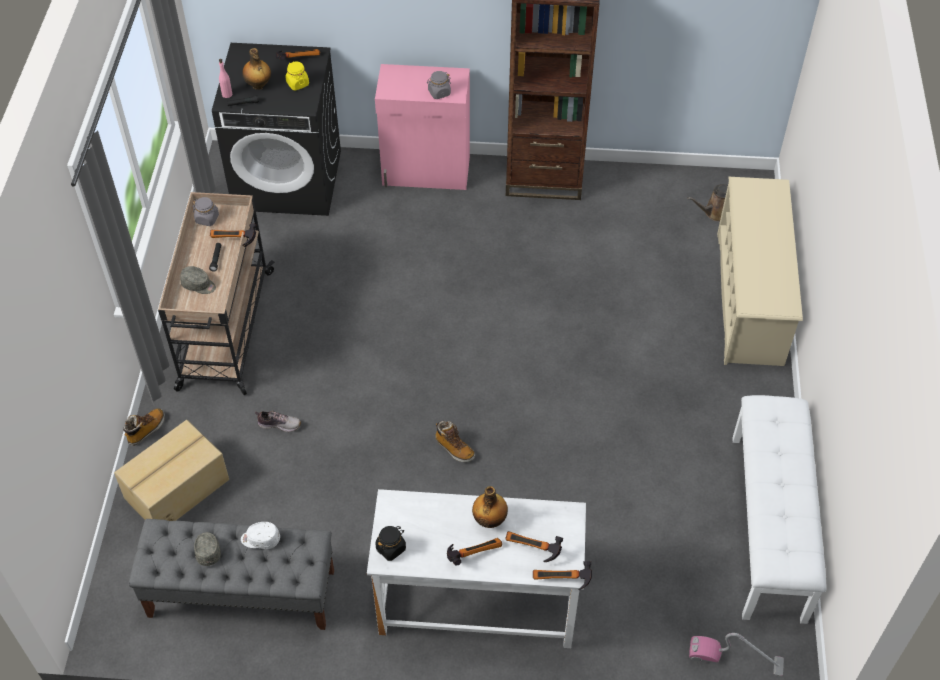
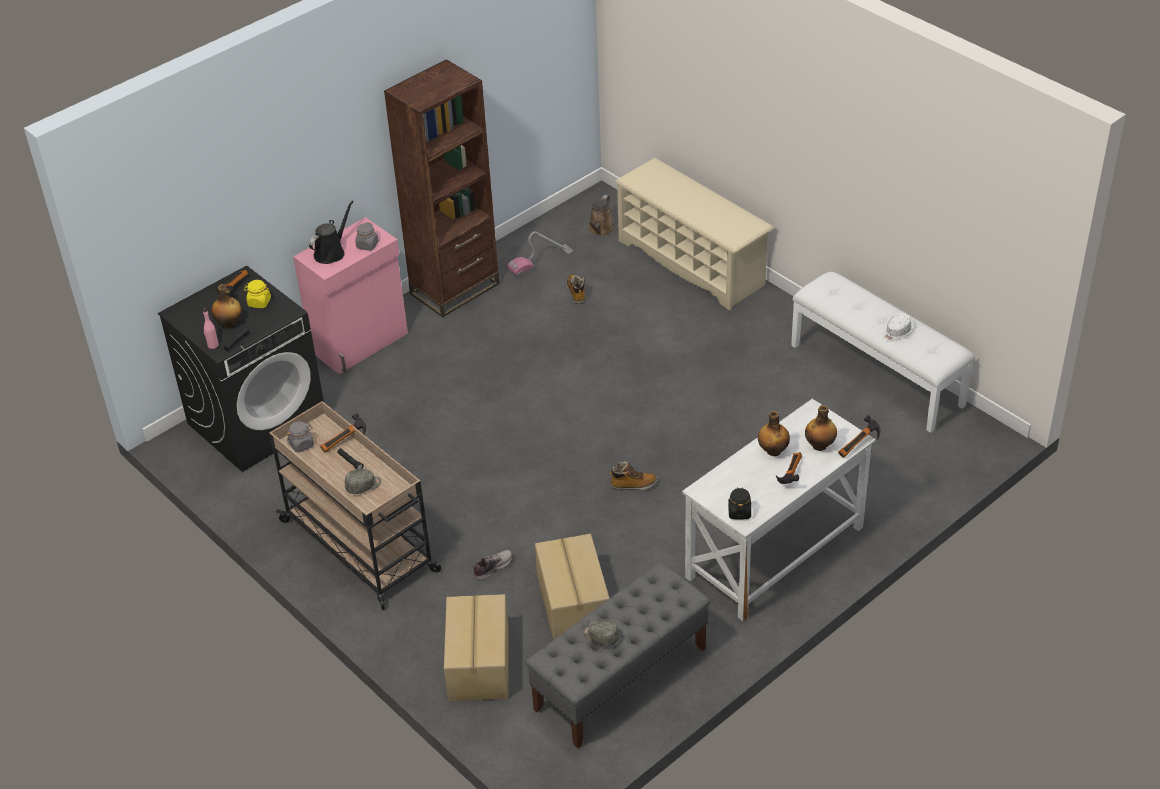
camera: 45 degrees left, 10 degrees down
boot [123,408,165,446] -> boot moved to [567,274,585,304]
white cap [241,522,280,549] -> white cap moved to [883,313,911,342]
hammer [505,531,563,562] -> bottle [805,405,837,451]
vacuum cleaner [689,633,784,676] -> vacuum cleaner moved to [507,231,573,277]
none -> black watering can [309,201,354,264]
none -> cardboard box [535,534,610,640]

